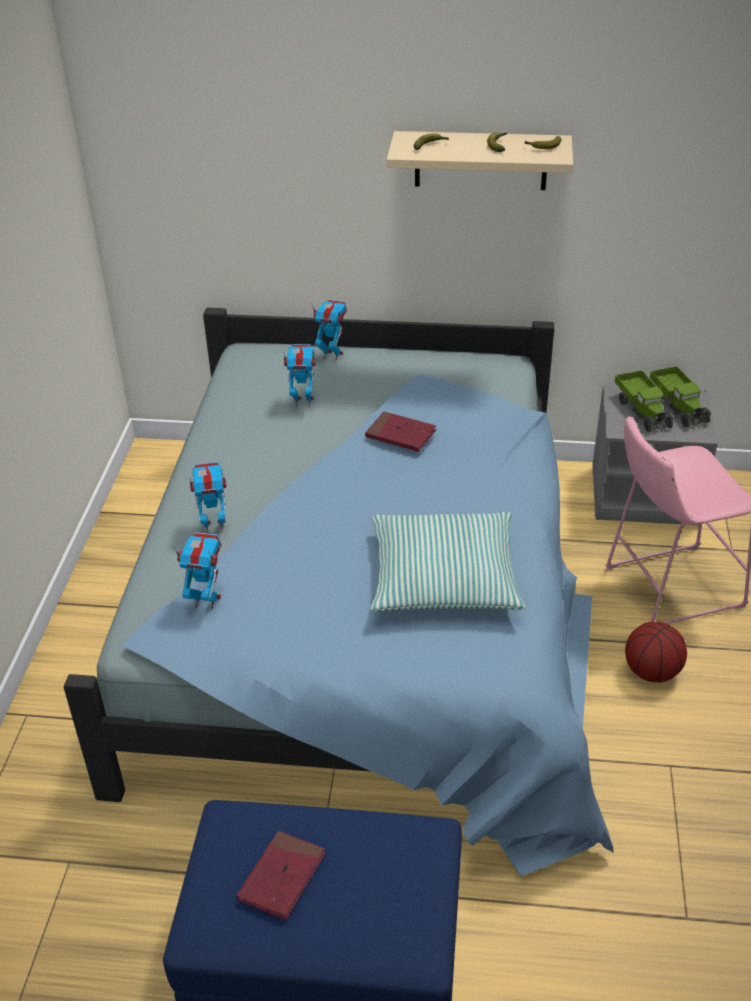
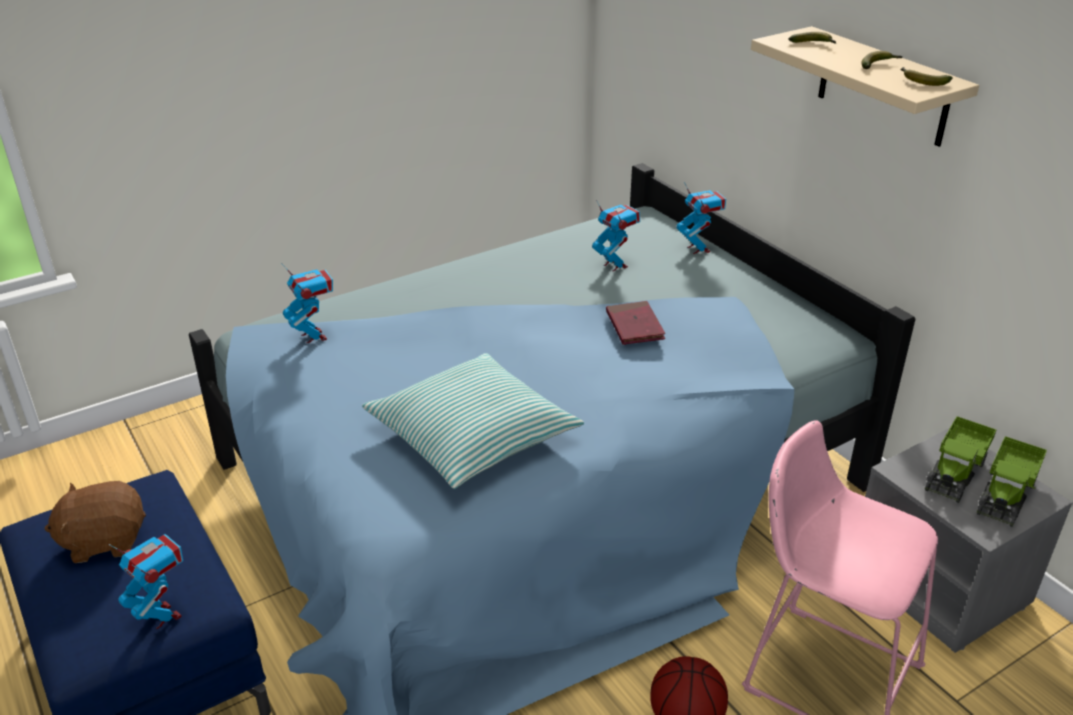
camera: 50 degrees right, 5 degrees down
toy robot [189,462,227,533] -> toy robot moved to [108,534,183,629]
red book [237,831,326,921] -> brown plush toy [45,481,146,563]

